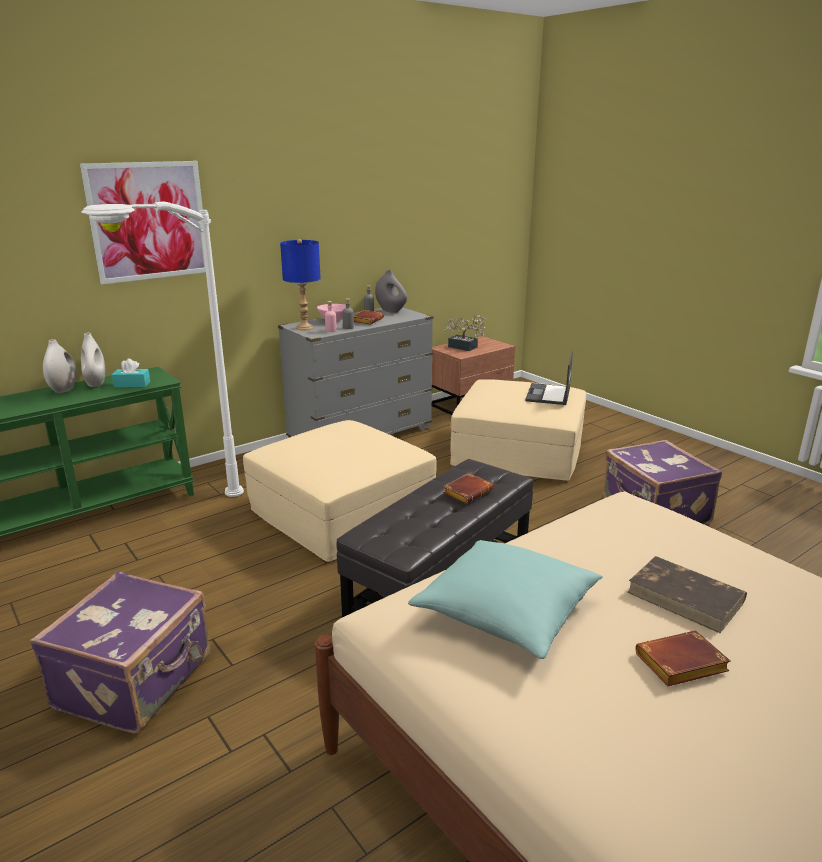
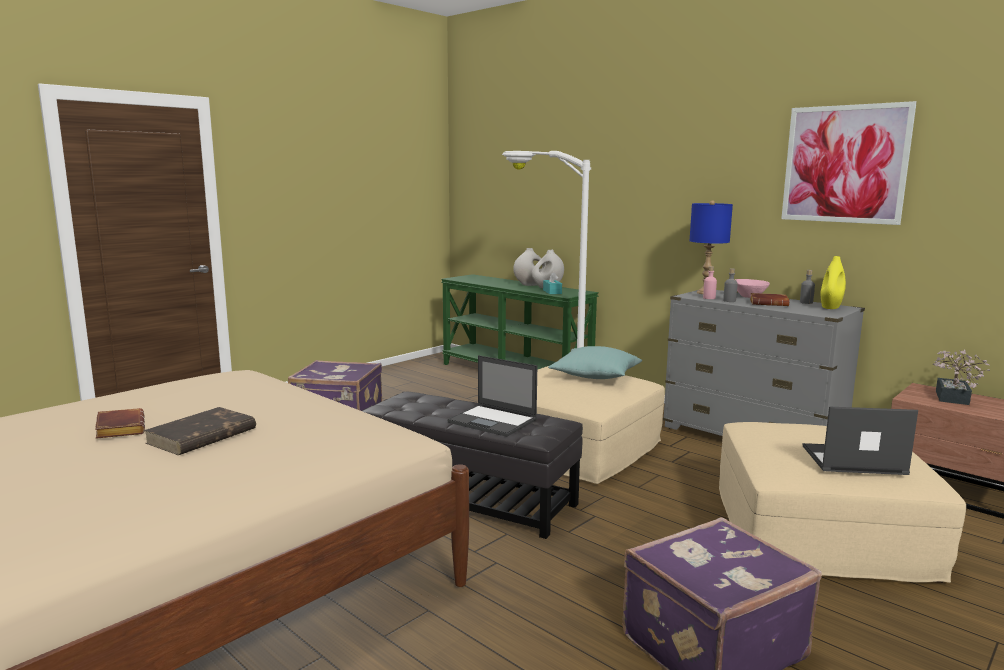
camera: 80 degrees right, 10 degrees down
picture [80,161,206,285] -> picture moved to [781,101,917,225]
grey vase [375,270,407,313] -> yellow vase [820,256,846,309]
turquoise pillow [408,540,603,659] -> turquoise pillow moved to [548,346,642,379]
brown book [443,473,493,504] -> laptop [447,355,537,437]

